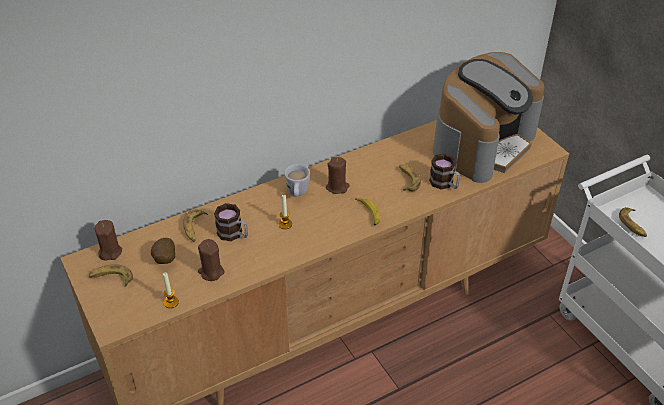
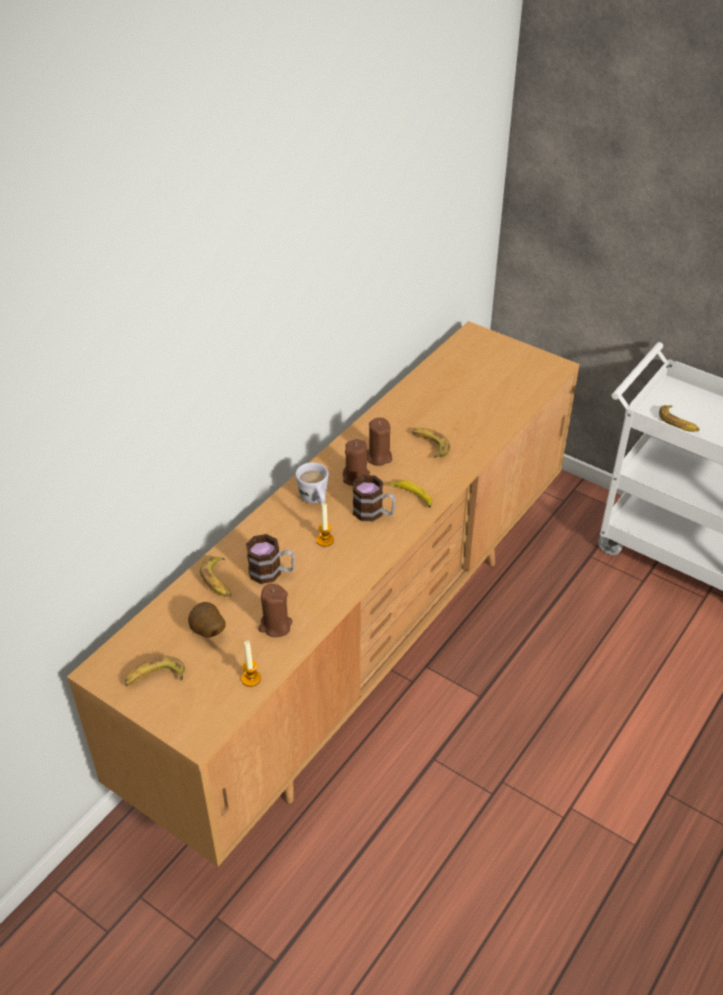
camera: 25 degrees left, 0 degrees up
brown candle [95,220,122,261] -> brown candle moved to [367,418,392,466]
mug [429,154,460,189] -> mug moved to [353,475,396,521]
coffee machine [433,52,545,183] -> none

